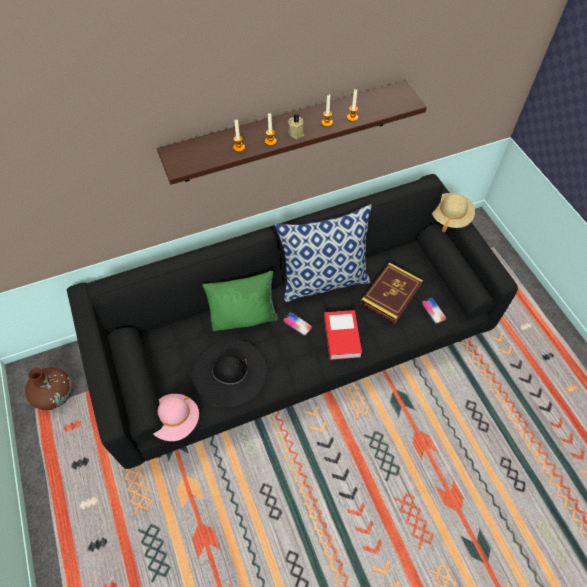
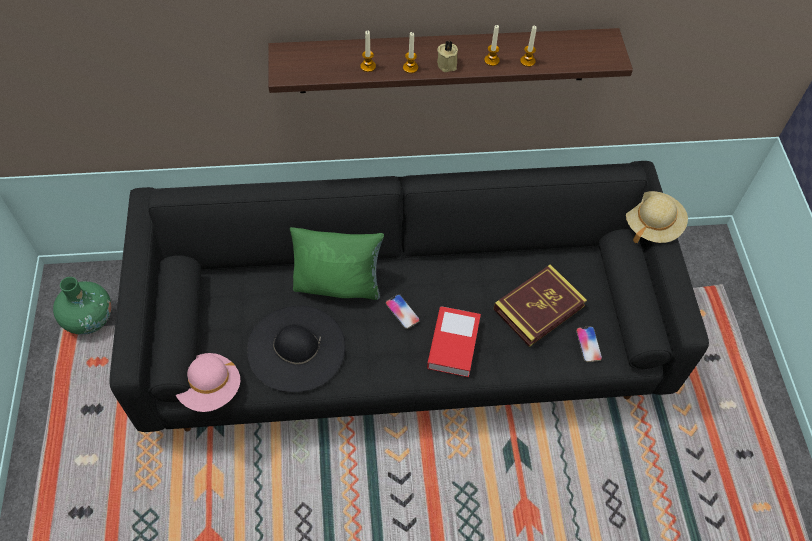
camera: 15 degrees right, 0 degrees up
brown vase [25,367,72,410] -> green vase [53,277,112,335]
pillow [275,204,371,302] -> none

